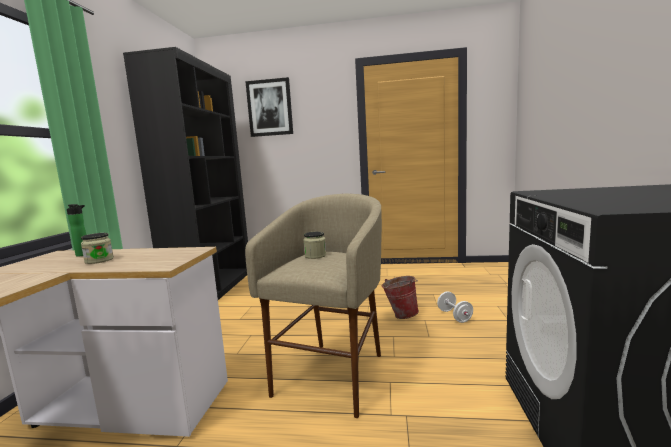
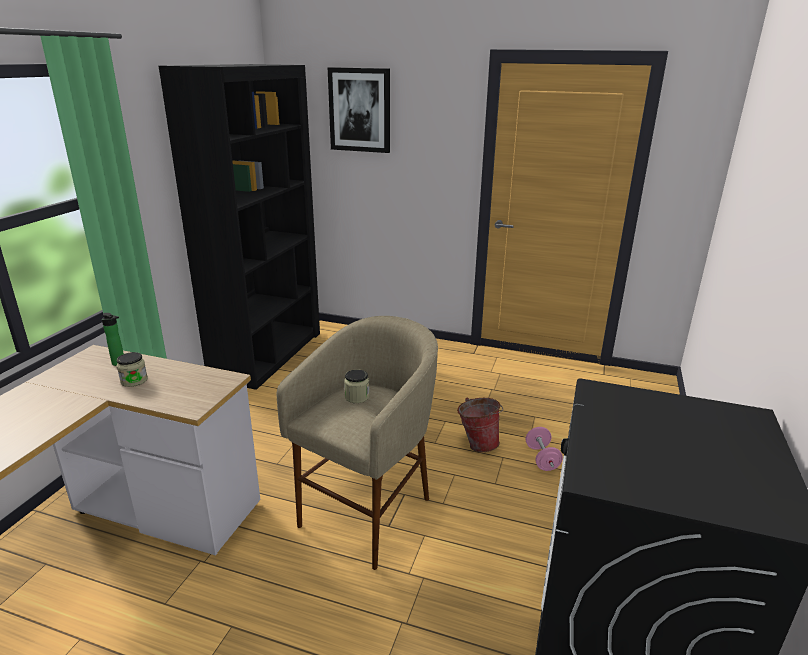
camera: 10 degrees right, 15 degrees up
white dumbbell [437,292,473,323] -> pink dumbbell [526,427,563,471]

